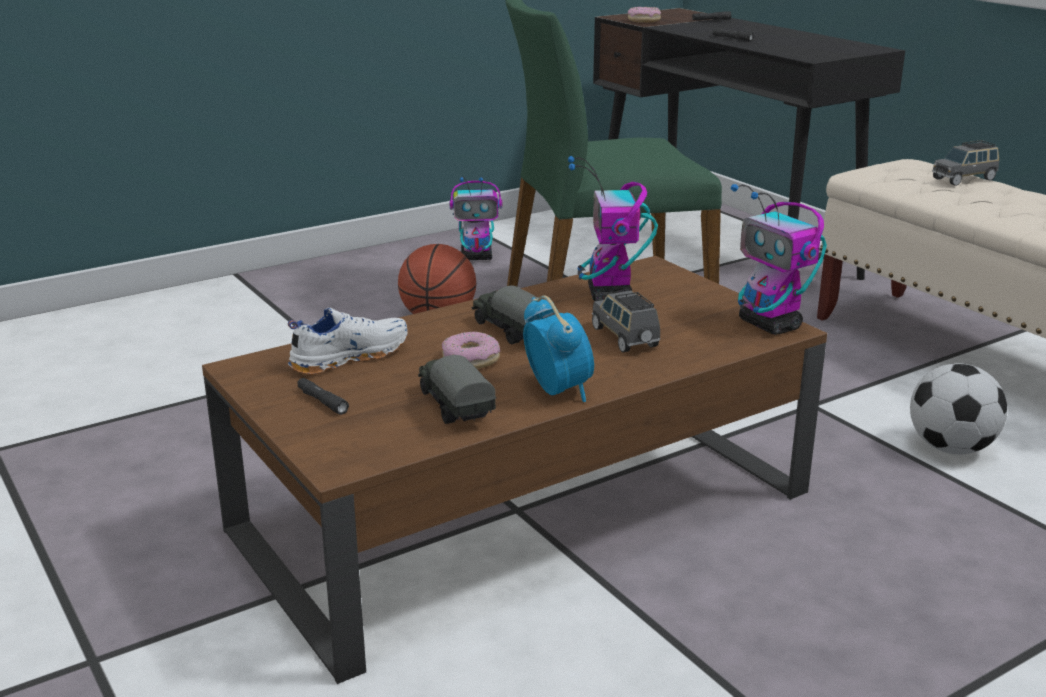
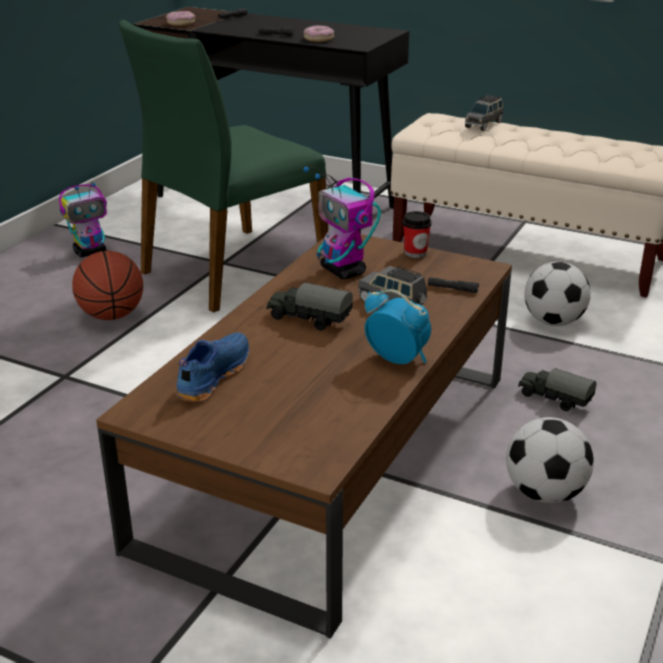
camera: 30 degrees left, 5 degrees up
white shoe [288,308,408,375] -> blue shoe [176,333,249,402]
black flashlight [298,378,349,415] -> black flashlight moved to [428,278,479,293]
toy truck [418,355,496,424] -> toy truck moved to [518,368,596,411]
donut [442,331,500,369] -> donut moved to [304,25,334,42]
toy robot [731,184,827,334] -> none
none -> cup [403,211,432,258]
none -> football [506,417,594,503]

